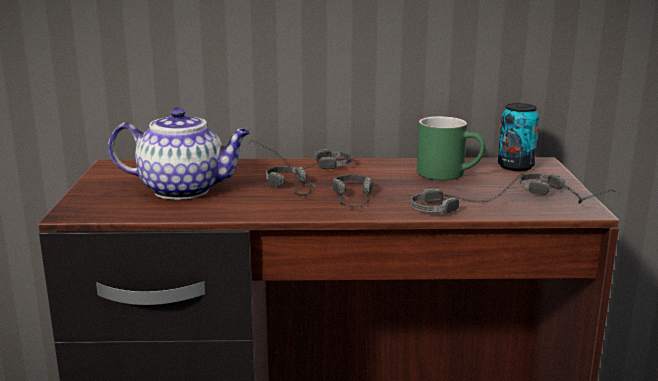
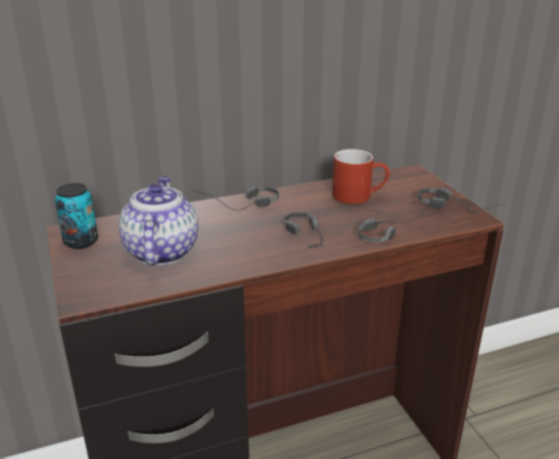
camera: 20 degrees left, 10 degrees up
teapot [108,107,251,200] -> teapot turned 75 degrees counterclockwise [119,176,198,266]
headphones [266,166,316,196] -> none
green mug [417,116,486,180] -> red mug [332,149,390,204]
can [498,103,539,171] -> can moved to [55,183,98,249]

